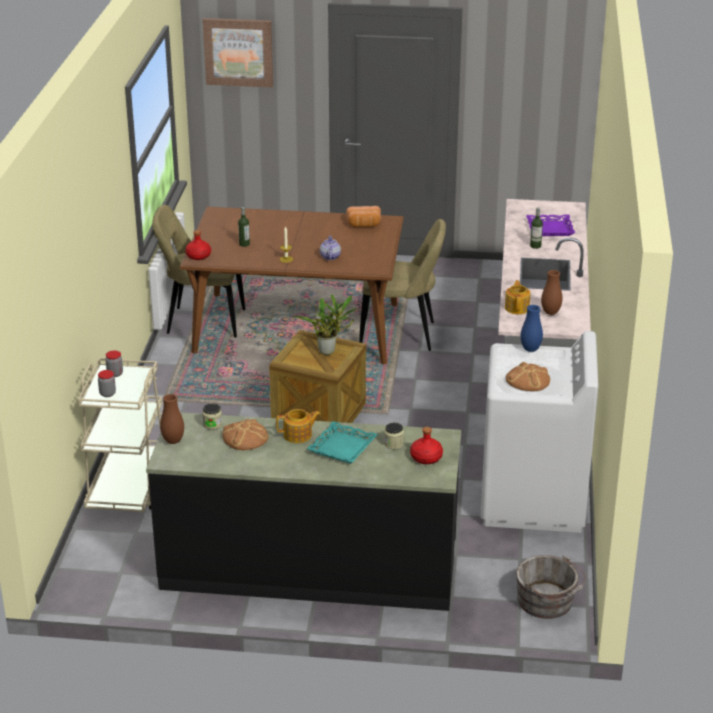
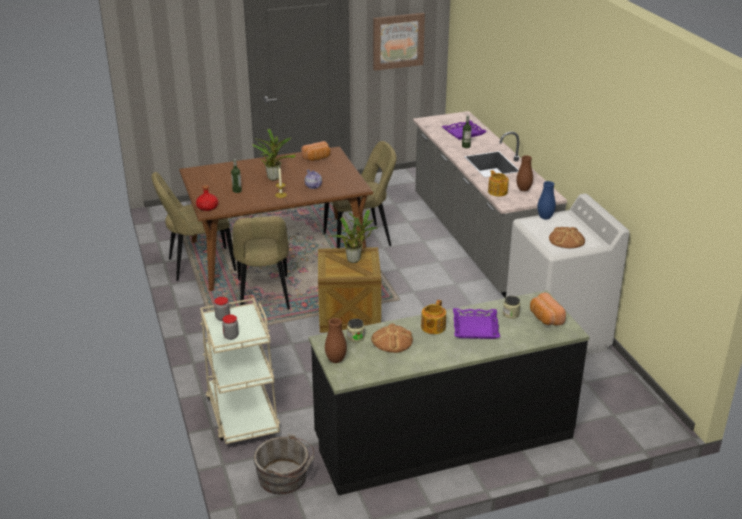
camera: 25 degrees left, 0 degrees up
picture [203,18,273,87] -> picture moved to [373,13,425,71]
teapot [276,409,320,443] -> teapot turned 150 degrees clockwise [421,300,446,334]
turquoise tray [307,421,378,464] -> purple tray [453,308,500,339]
red bottle [410,427,443,464] -> bread [530,292,566,325]
grey bucket [516,555,586,619] -> grey bucket moved to [253,433,315,495]
none -> beige chair [233,216,290,310]
none -> potted plant [252,129,296,180]

